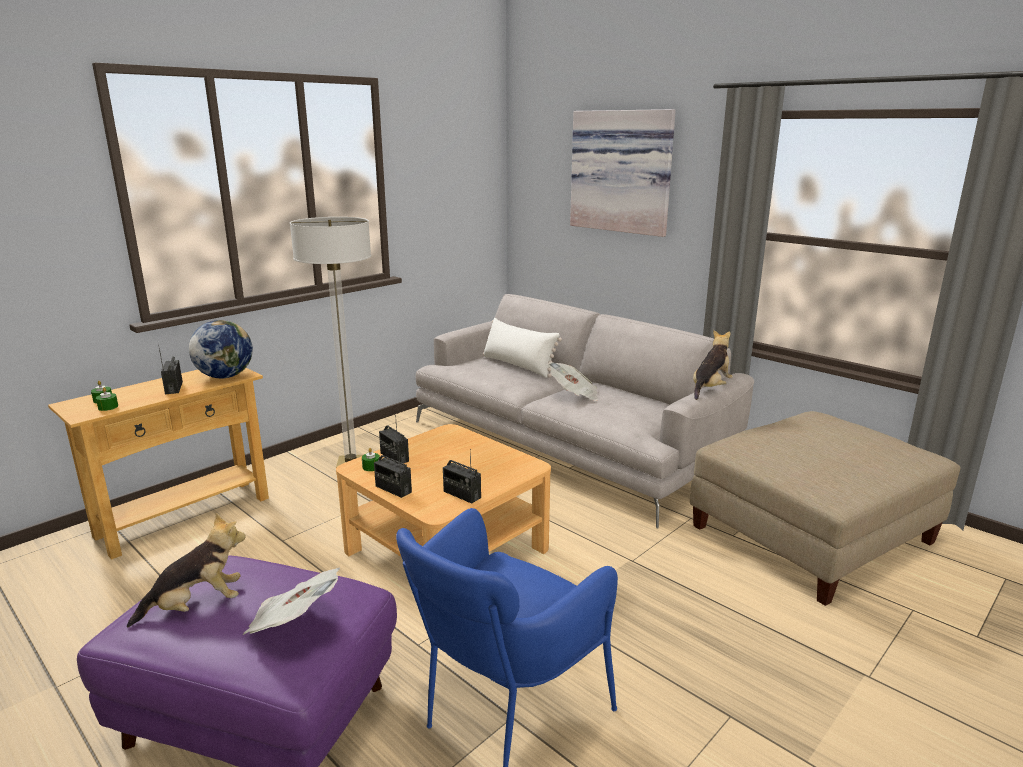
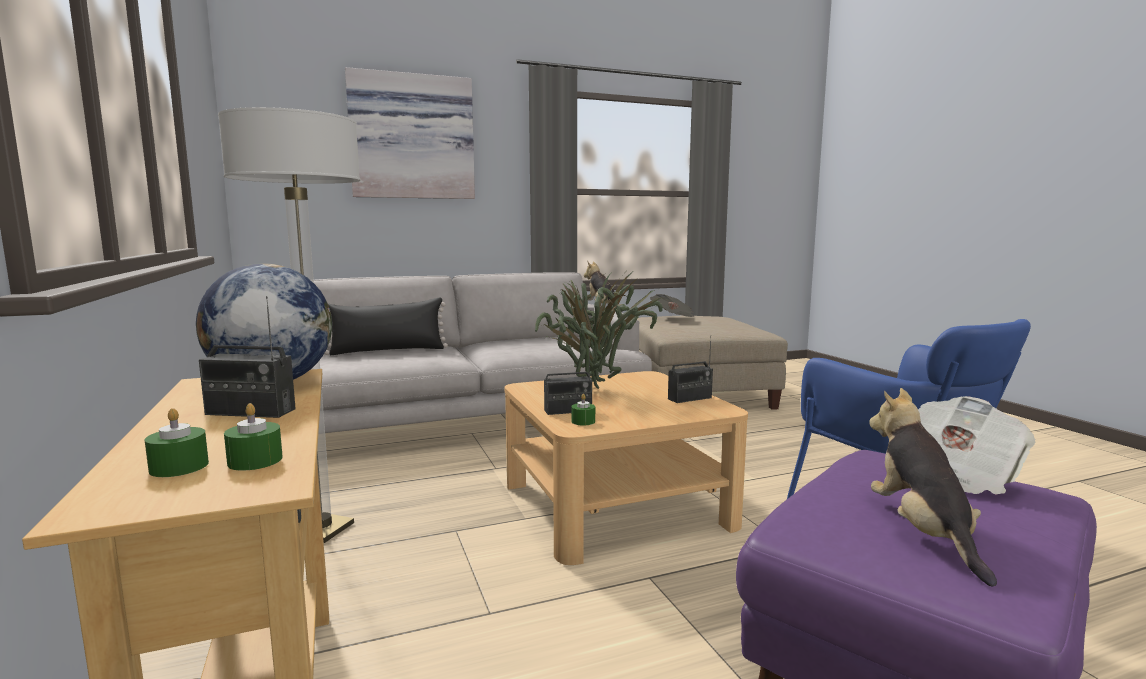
camera: 65 degrees left, 10 degrees down
radio [374,444,412,498] -> none
white pillow [483,318,562,378] -> black pillow [325,297,448,355]
newspaper [548,362,598,401] -> newspaper moved to [650,294,694,317]
none -> potted plant [535,272,663,389]

